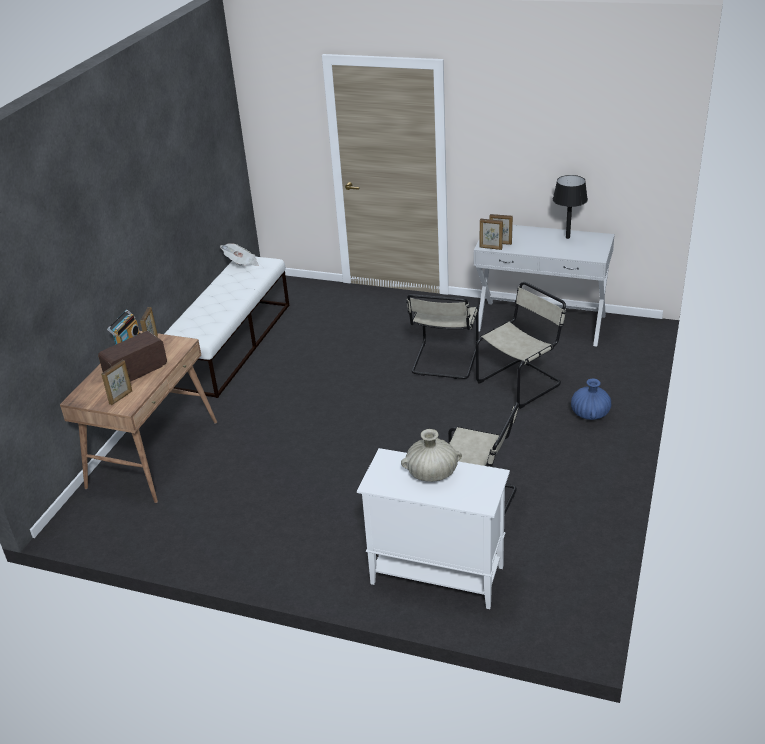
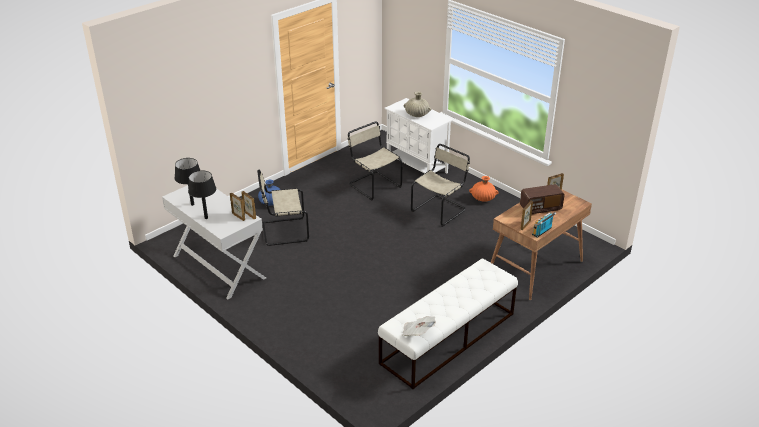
camera: 155 degrees left, 0 degrees up
beige chair [406,294,479,379] -> beige chair moved to [411,144,470,227]
none -> black table lamp [188,170,216,219]
none -> orange vase [469,176,499,202]

